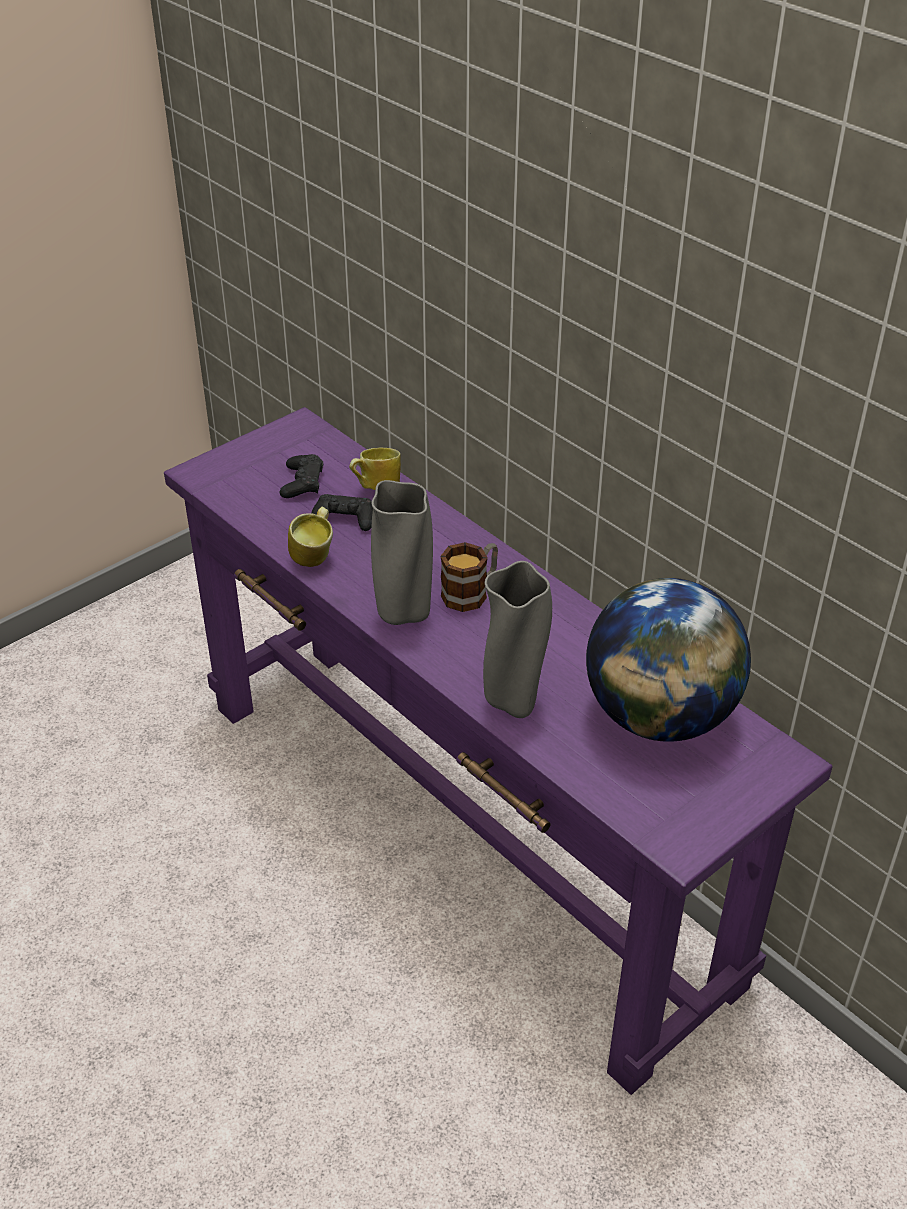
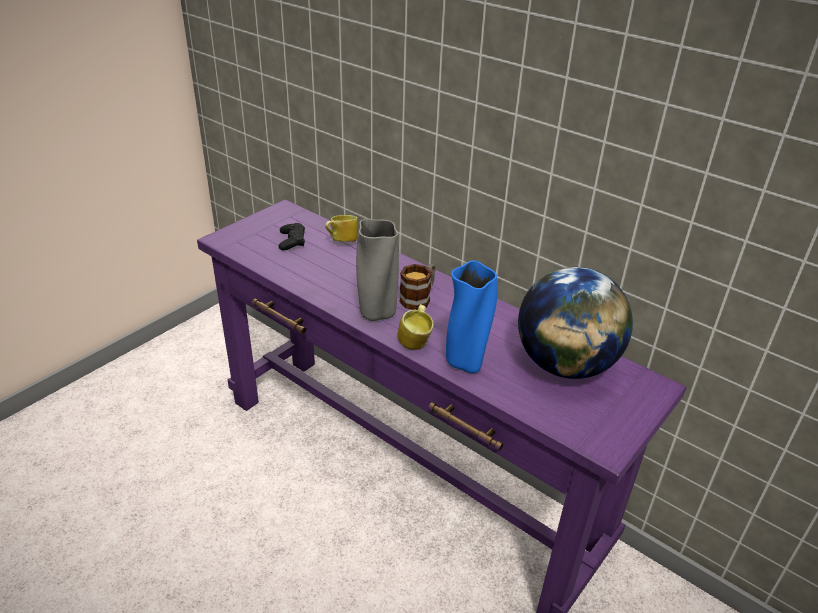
camera: 10 degrees left, 5 degrees down
mug [288,507,333,567] -> mug moved to [398,304,434,350]
black game controller [311,494,373,531] -> none
grey vase [483,561,552,718] -> blue vase [446,260,498,373]

